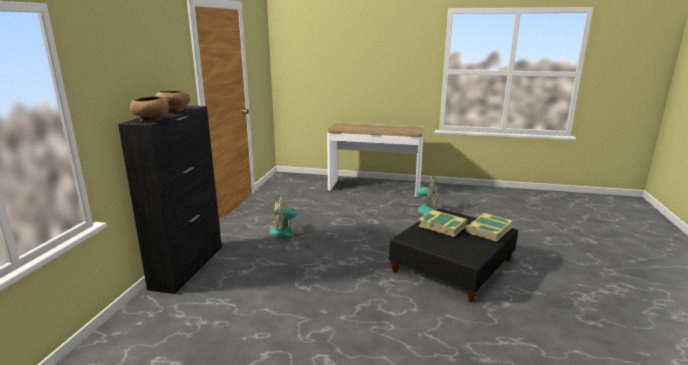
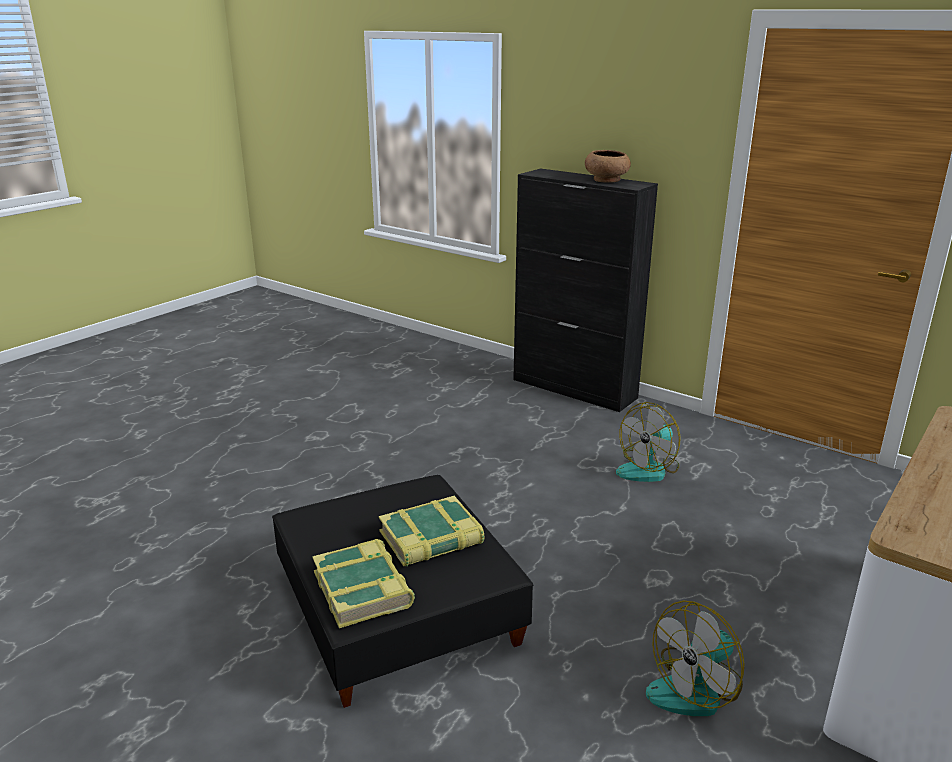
camera: 115 degrees right, 5 degrees up
brown bowl [130,96,169,121] -> none
fan [270,195,307,238] -> fan turned 135 degrees counterclockwise [616,402,680,482]

